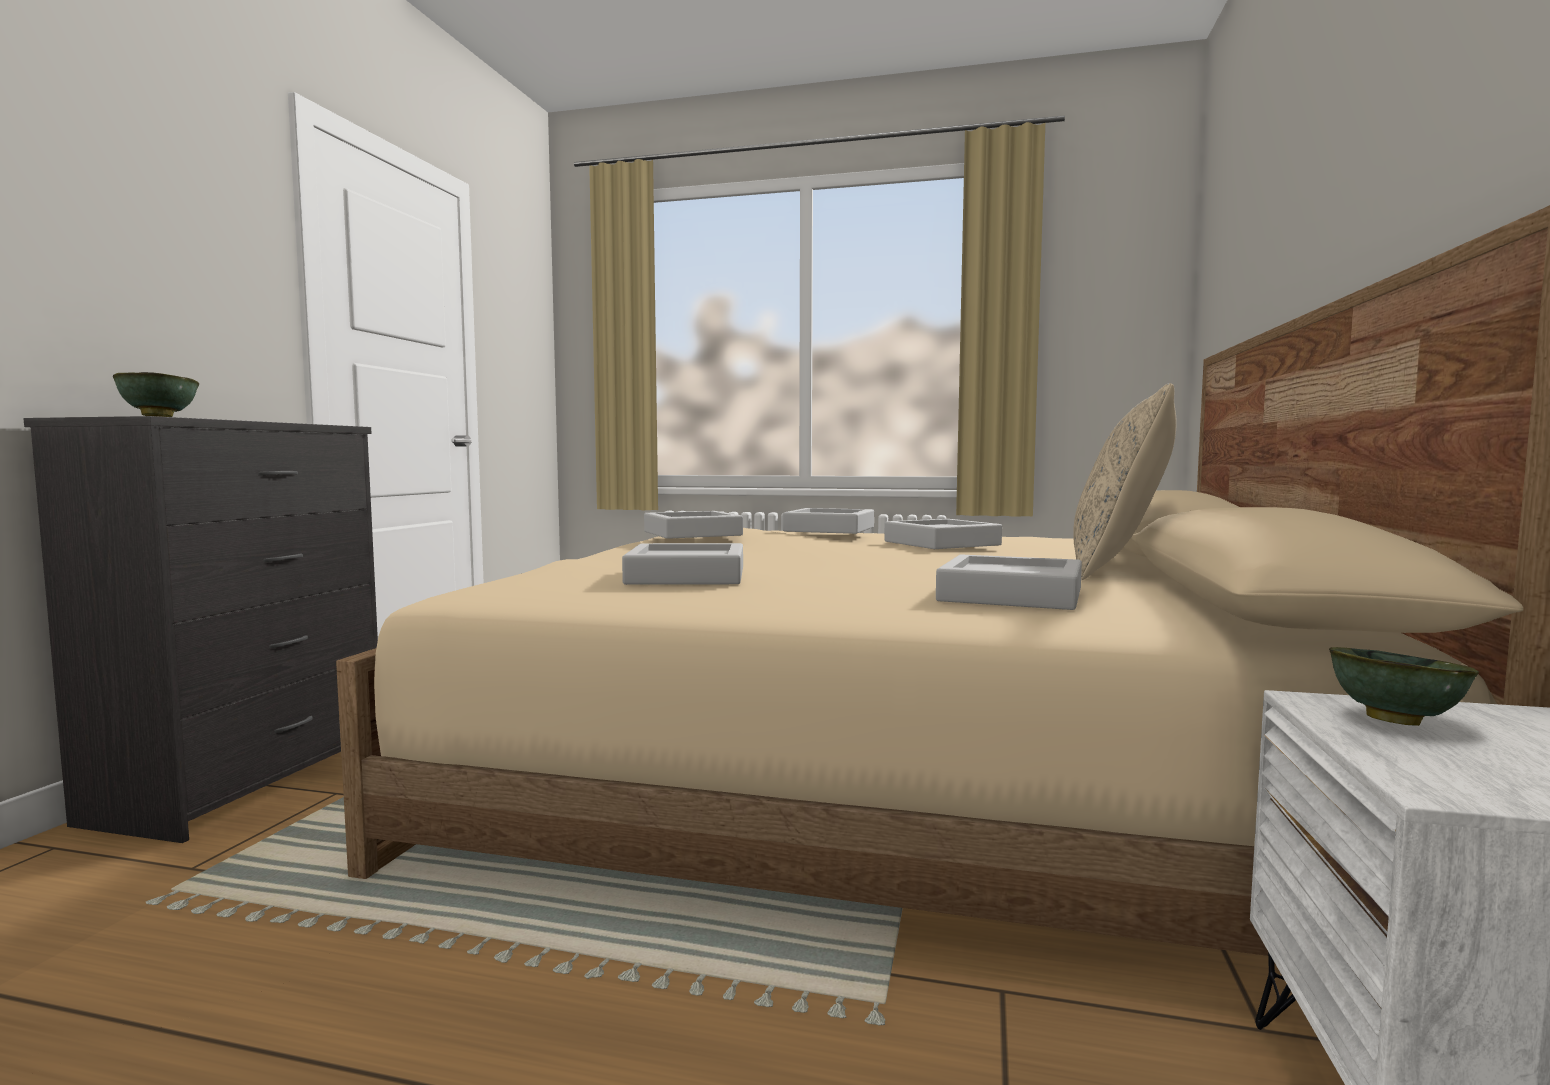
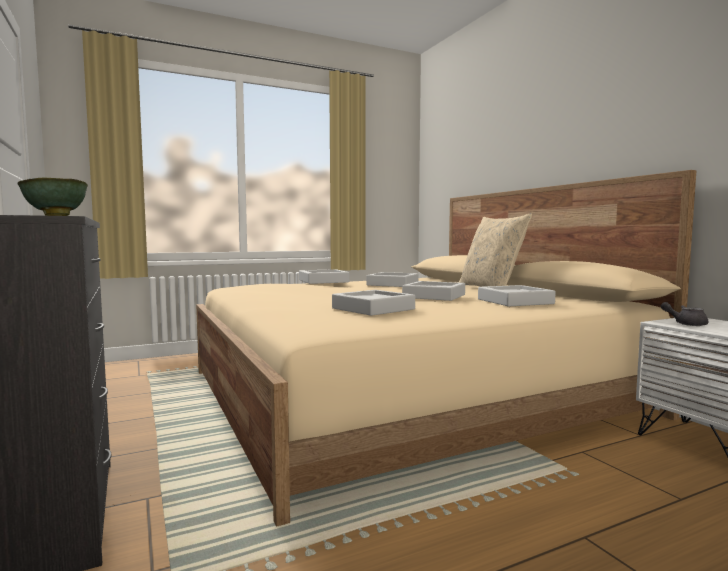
camera: 40 degrees left, 0 degrees up
grey tray [644,511,743,539] -> grey tray moved to [402,281,465,301]
green bowl [1329,647,1479,726] -> grey teapot [661,302,708,326]

